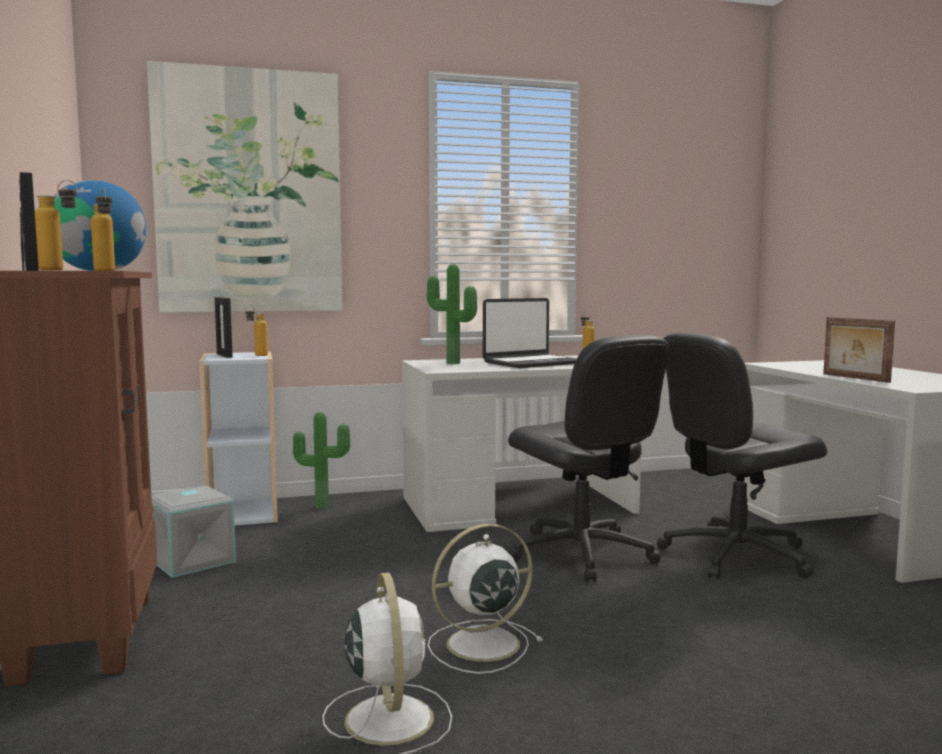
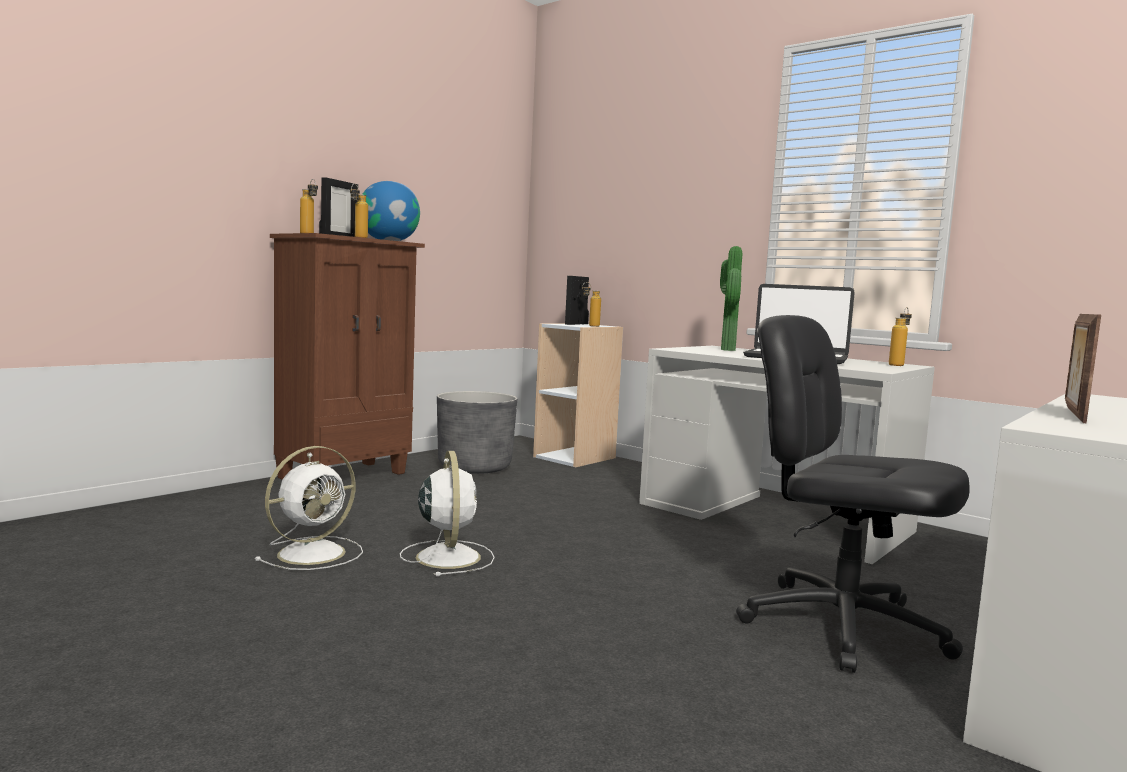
camera: 55 degrees right, 0 degrees up
picture [147,61,343,313] -> none
grey storage box [151,486,236,578] -> grey planter [437,391,517,474]
potted plant [293,412,350,509] -> none
white fan [428,524,543,674] -> white fan turned 45 degrees clockwise [400,451,494,576]
black office chair [508,335,669,582] -> none

